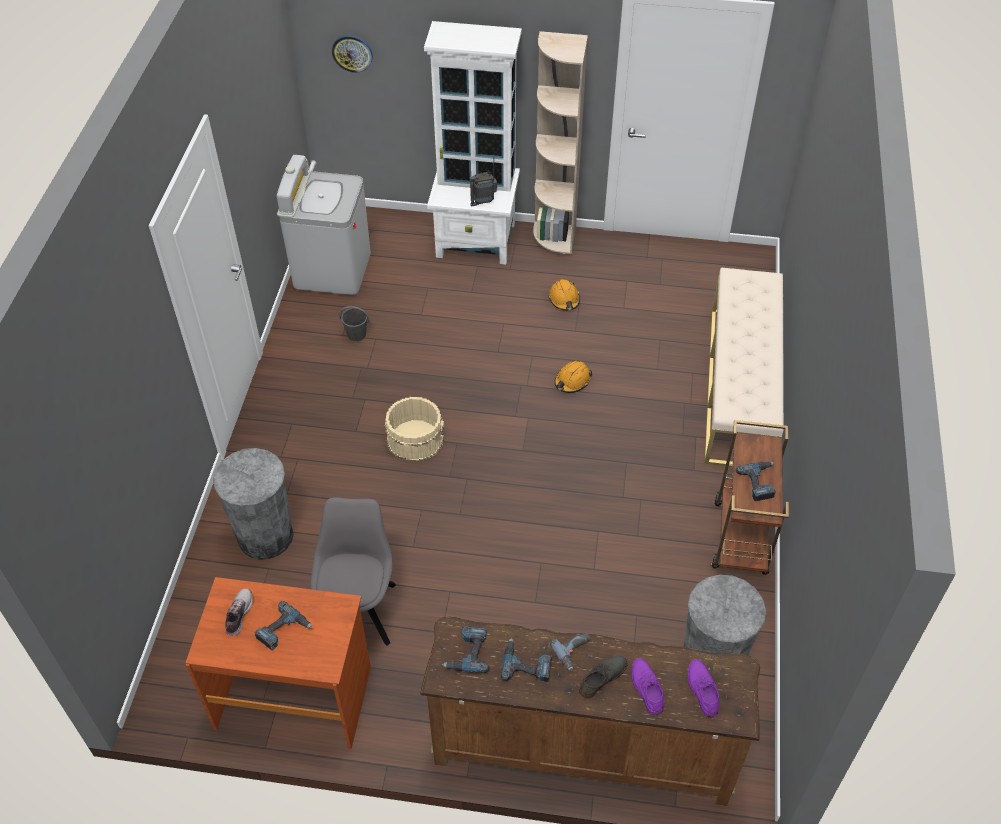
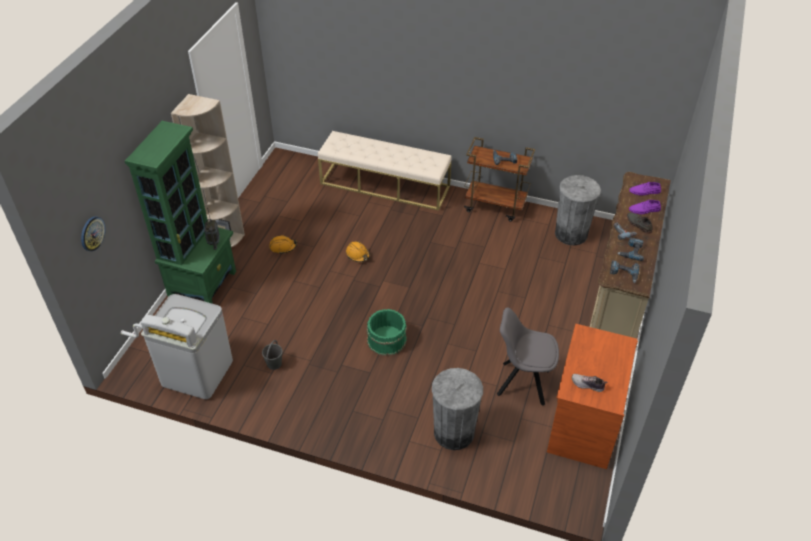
camera: 80 degrees left, 5 degrees down
power drill [255,601,312,650] -> none
beige bucket [385,397,444,462] -> green bucket [367,309,407,356]
white cabinet [424,21,522,265] -> green cabinet [125,121,236,304]

